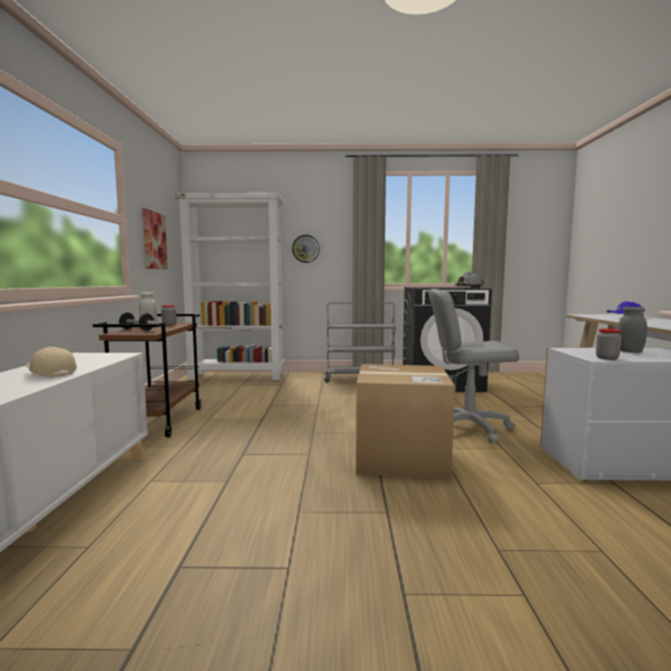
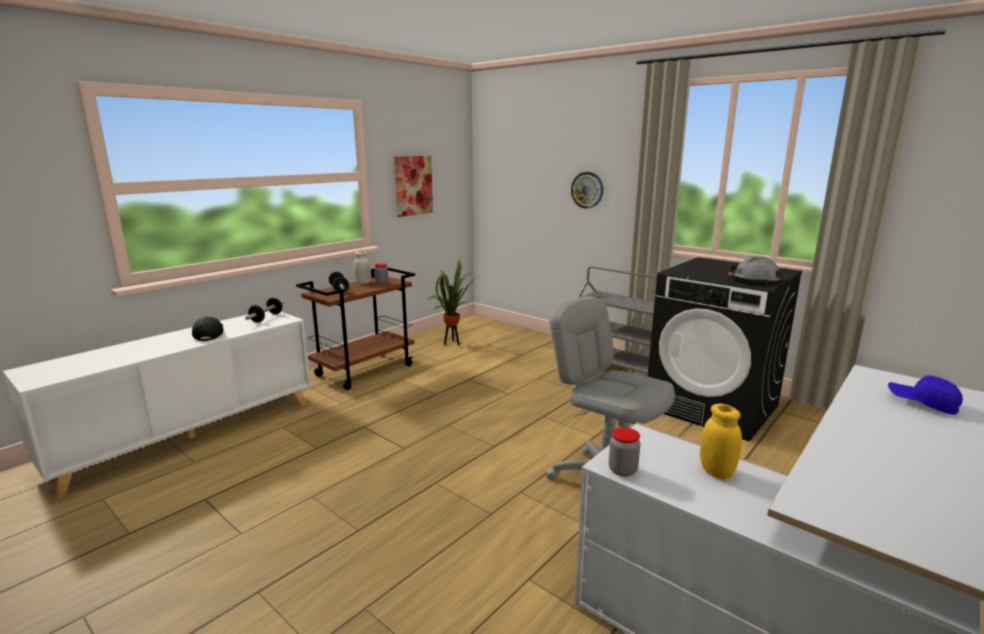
camera: 40 degrees right, 10 degrees up
beige cap [26,347,77,378] -> black cap [192,317,224,341]
white bookcase [175,193,285,380] -> none
cardboard box [356,364,455,479] -> none
grey jar [618,307,647,353] -> yellow jar [700,404,742,479]
none -> dumbbell [245,298,284,323]
none -> potted plant [426,259,480,345]

